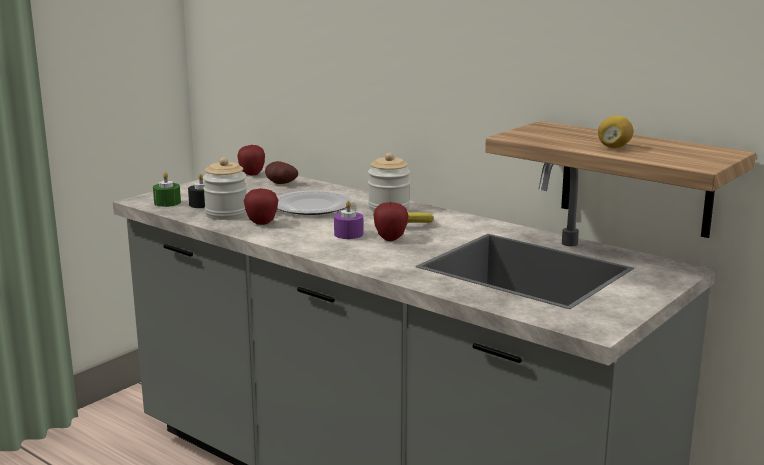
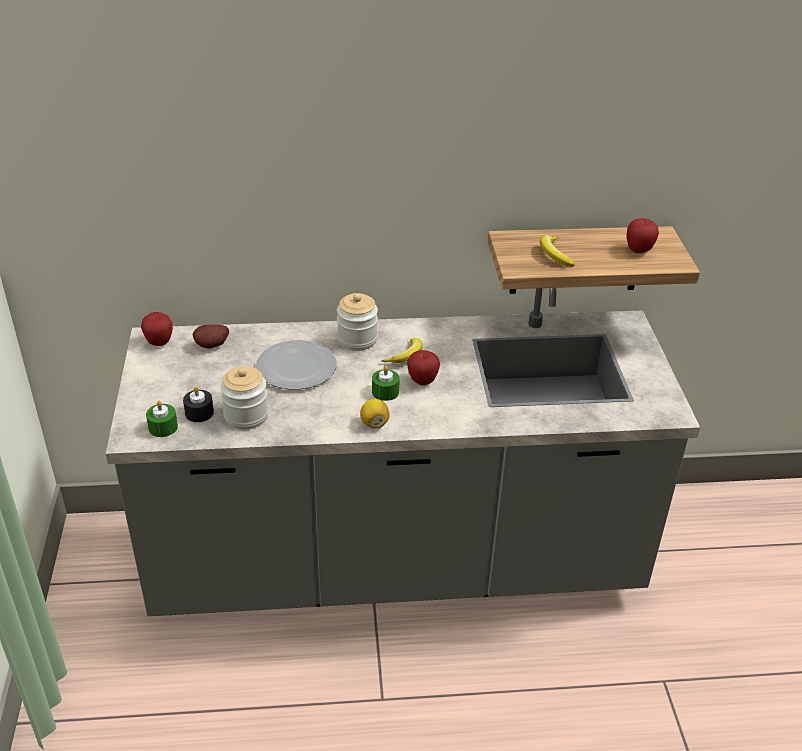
camera: 45 degrees left, 20 degrees up
apple [244,188,278,225] -> apple moved to [627,218,659,253]
purple candle [334,201,363,239] -> green candle [372,366,400,401]
lemon [598,116,633,148] -> lemon moved to [360,399,390,429]
none -> banana [540,235,575,267]

